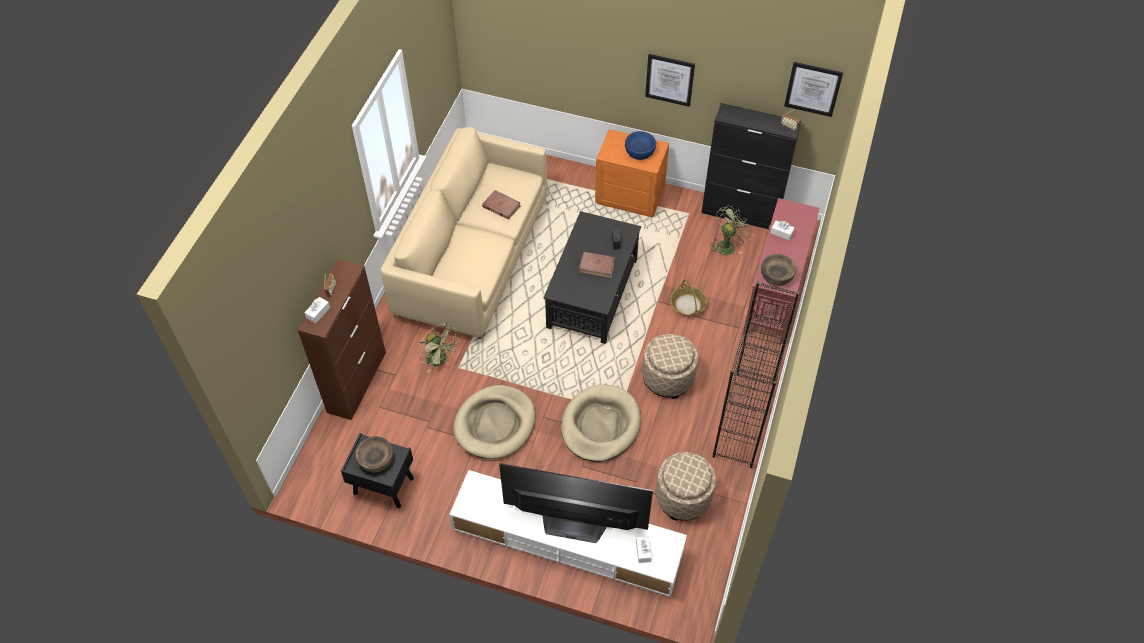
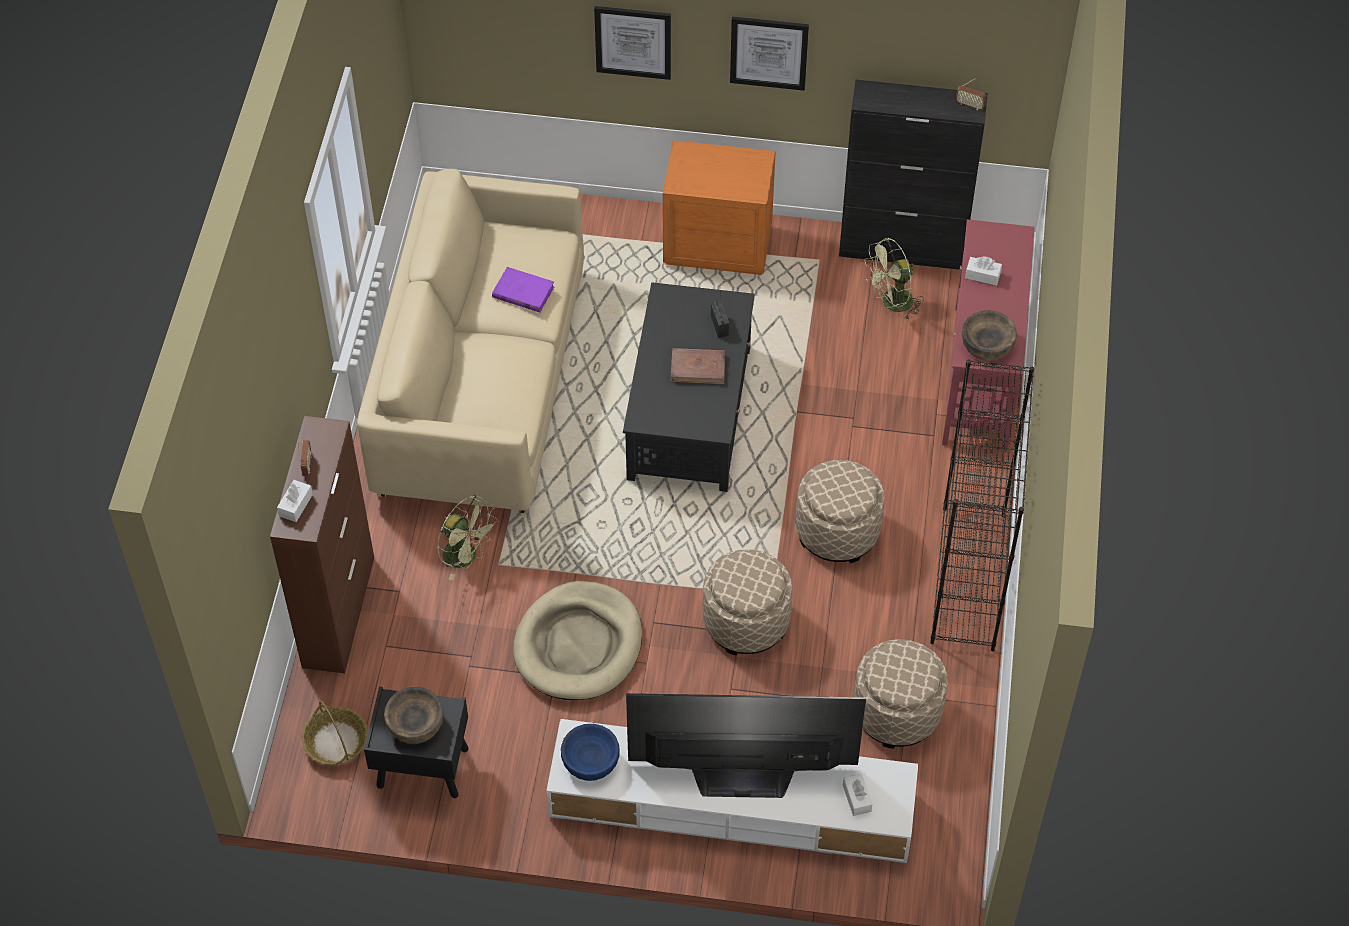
camera: 10 degrees left, 0 degrees up
brown book [482,190,521,220] -> purple book [492,267,554,313]
beige dog bed [561,385,641,462] -> beige ottoman [703,549,792,655]
blue bowl [625,131,656,160] -> blue bowl moved to [561,724,620,781]
basket [670,279,707,316] -> basket moved to [302,701,368,765]
green fan [710,205,753,255] -> green fan turned 150 degrees counterclockwise [865,238,924,319]
picture [784,62,843,117] -> picture moved to [594,6,671,80]

